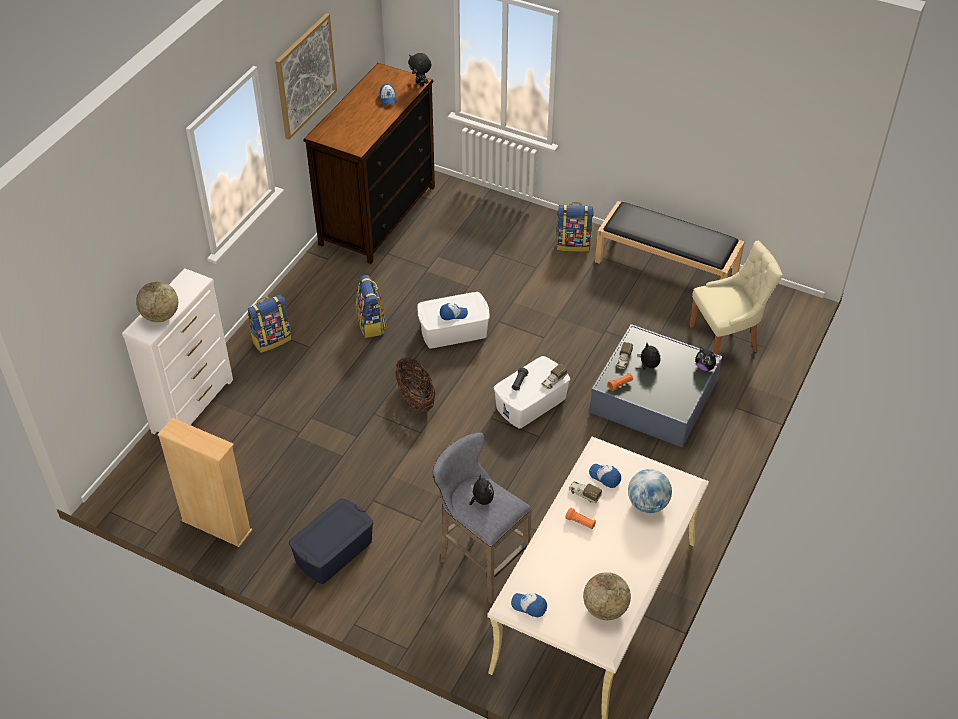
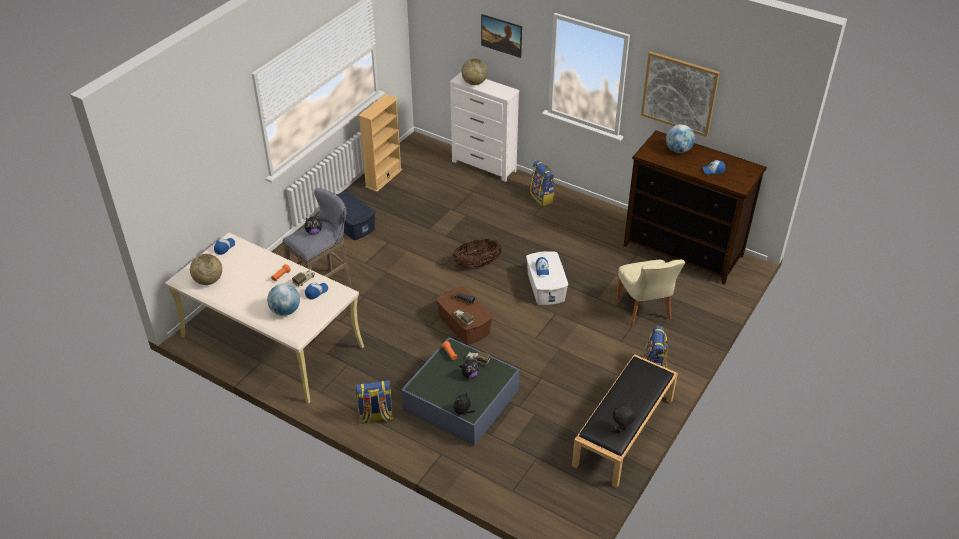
camera: 95 degrees right, 5 degrees down
backpack [356,275,387,338] -> backpack moved to [355,380,393,424]
black plush toy [408,53,432,87] -> black plush toy moved to [612,403,636,433]
white storage box [493,356,570,429] -> brown storage box [436,287,493,345]
beige chair [690,241,783,355] -> beige chair moved to [616,260,685,326]
none -> picture [481,14,522,58]
none -> globe [666,124,695,153]

